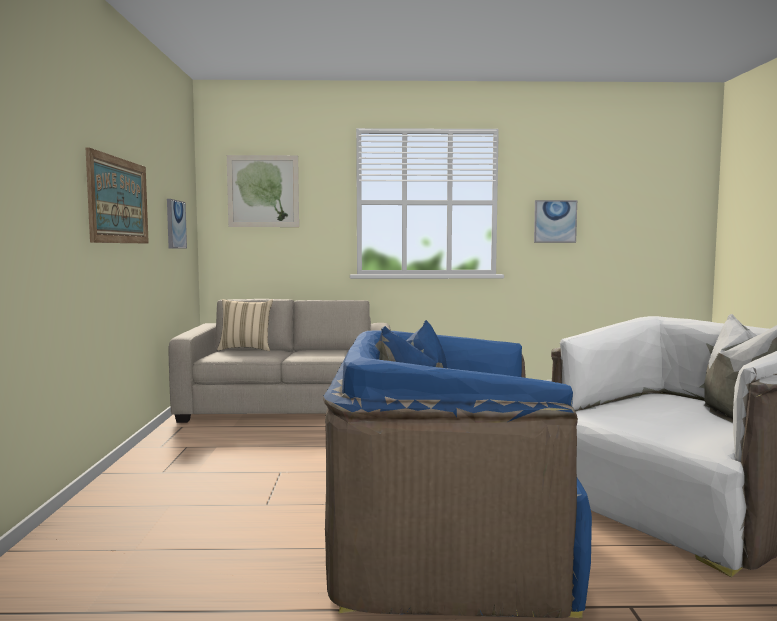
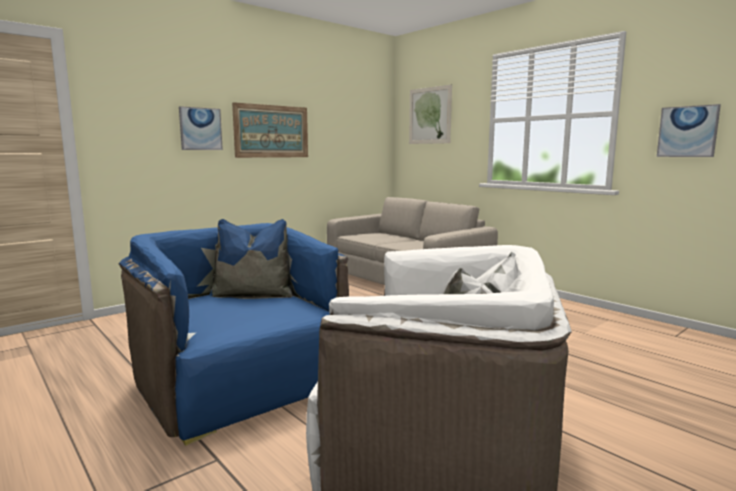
camera: 50 degrees right, 5 degrees up
picture [167,199,187,249] -> picture moved to [179,106,223,150]
beige pillow [217,299,273,351] -> none

